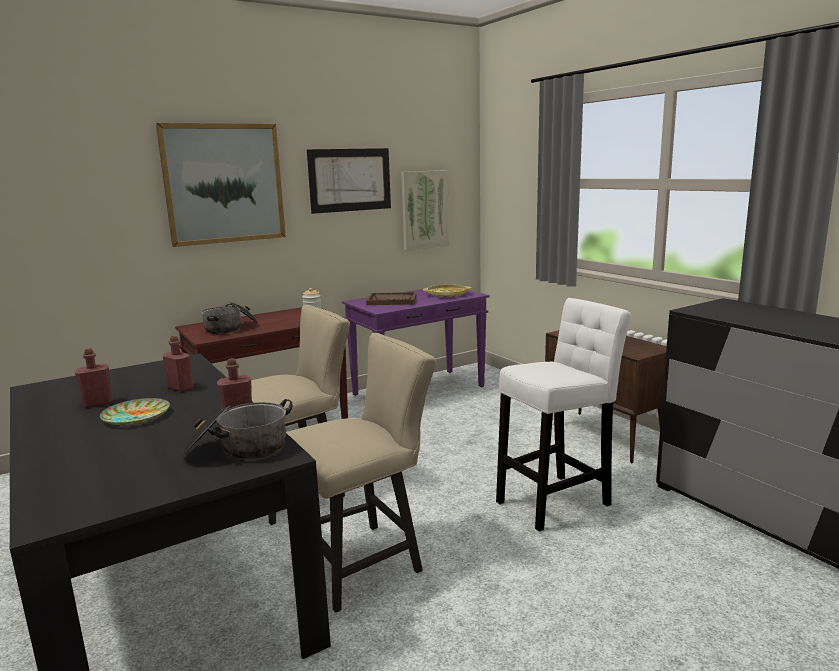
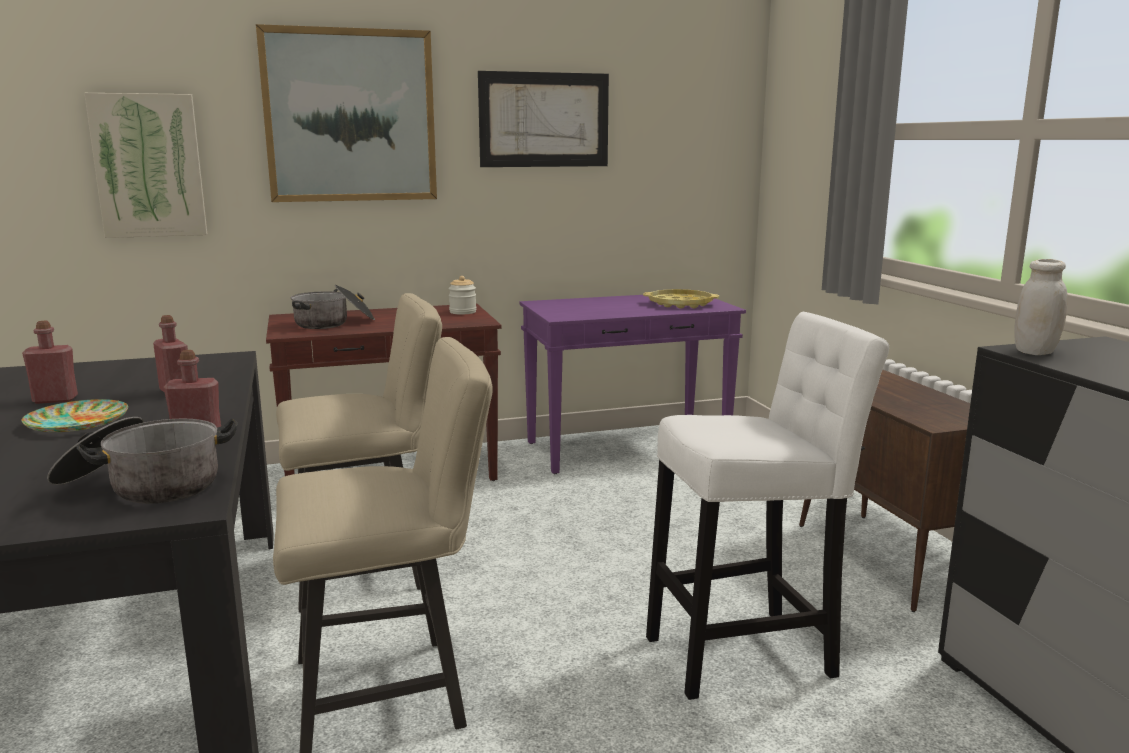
camera: 15 degrees right, 0 degrees up
brown tray [366,292,416,305] -> none
picture [401,170,449,250] -> picture moved to [84,93,207,238]
none -> white jar [1014,259,1067,355]

